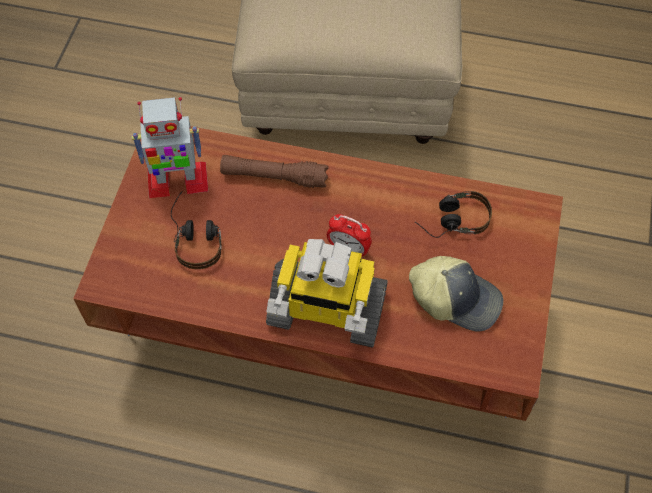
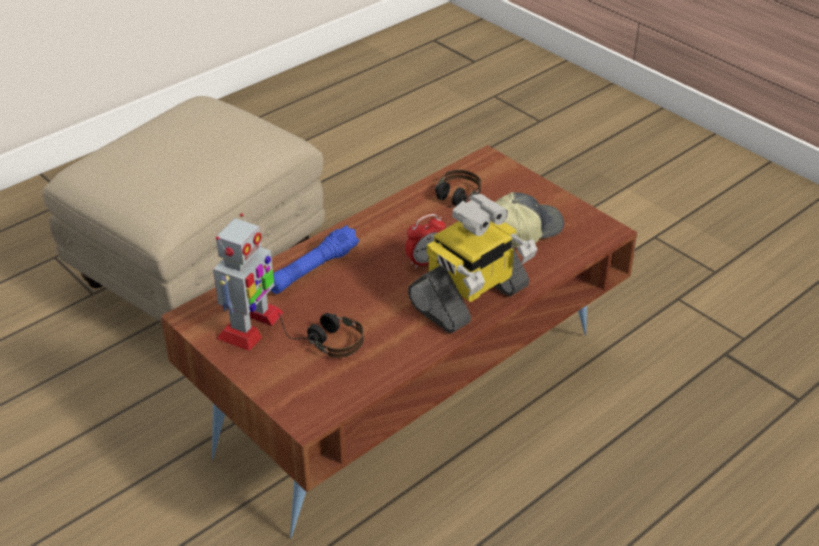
camera: 55 degrees left, 20 degrees down
brown flashlight [220,155,329,188] -> blue flashlight [270,225,359,294]

